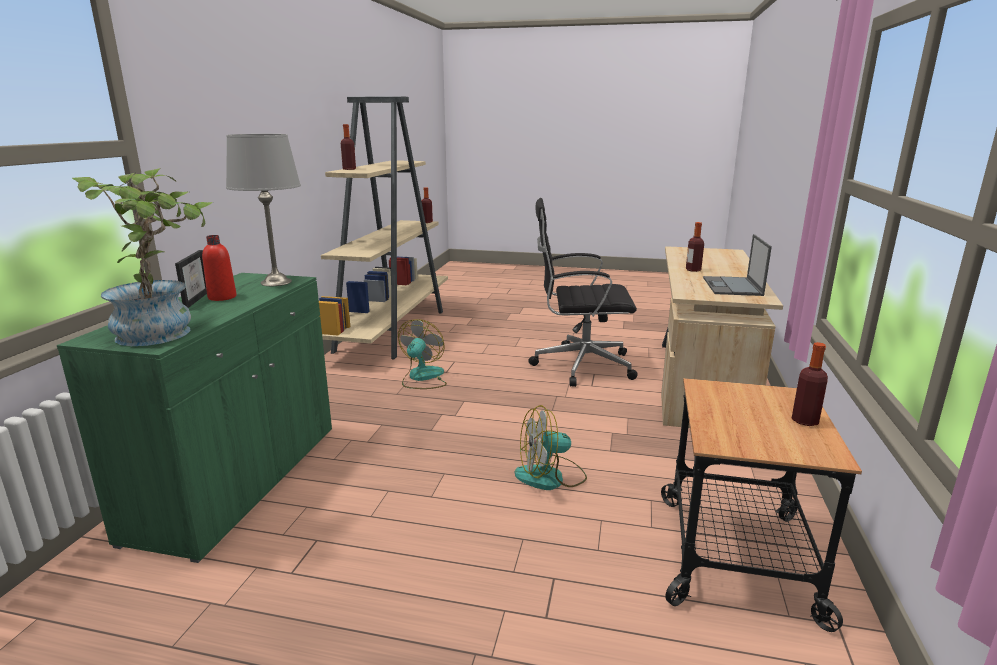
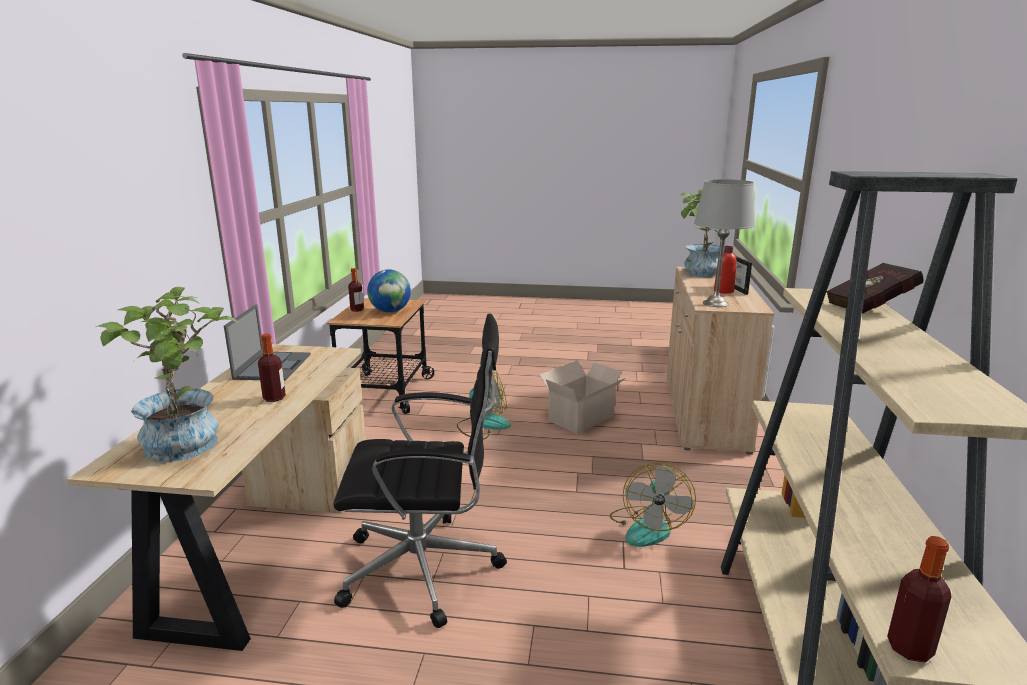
camera: 175 degrees right, 0 degrees up
green cabinet [57,273,332,563] -> beige cabinet [667,267,774,455]
bottle [341,124,356,170] -> red book [826,263,924,313]
none -> potted plant [95,287,239,462]
none -> globe [367,269,411,313]
none -> cardboard box [540,360,627,434]

